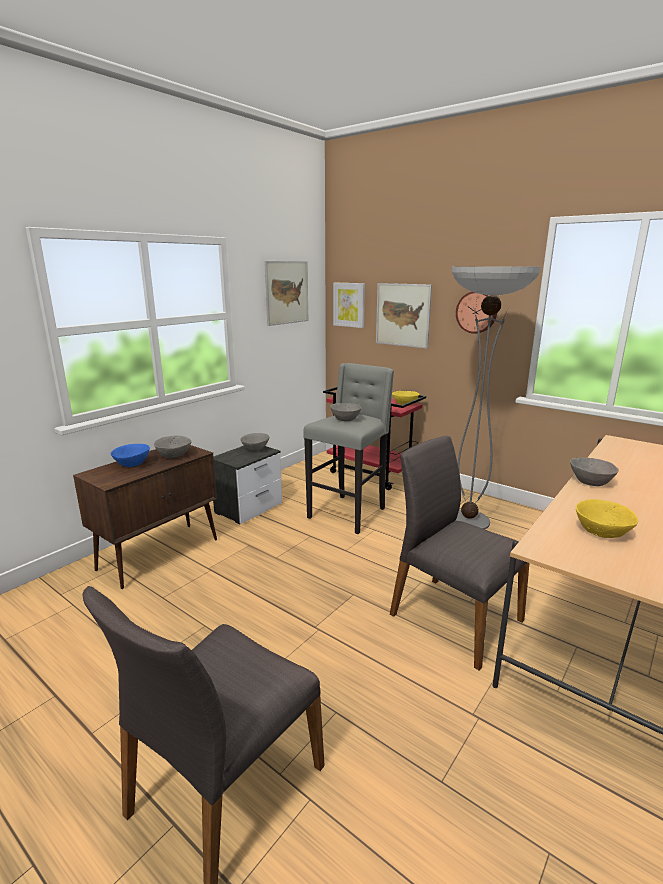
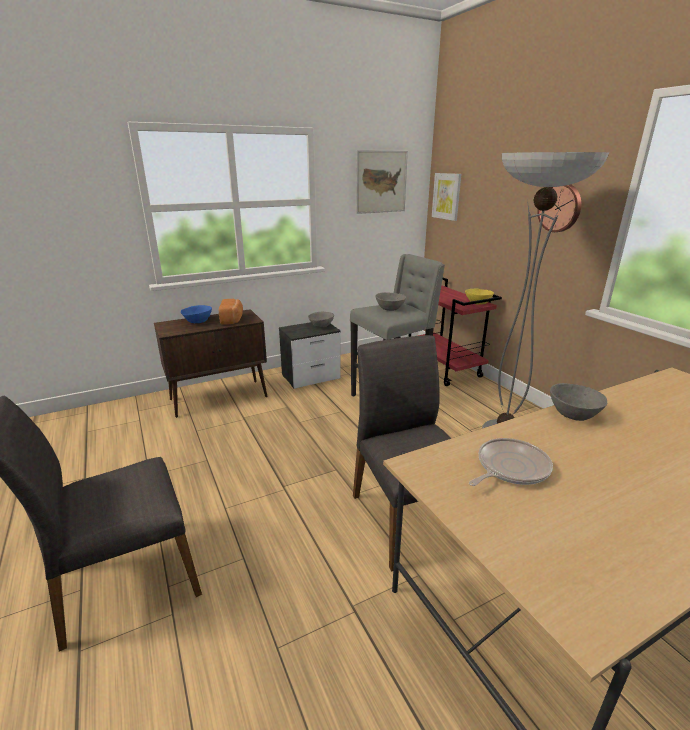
camera: 25 degrees right, 5 degrees up
grey bowl [154,436,191,458] -> bread [219,299,243,325]
picture [376,283,432,349] -> none
yellow bowl [576,499,638,538] -> frying pan [469,438,553,486]

